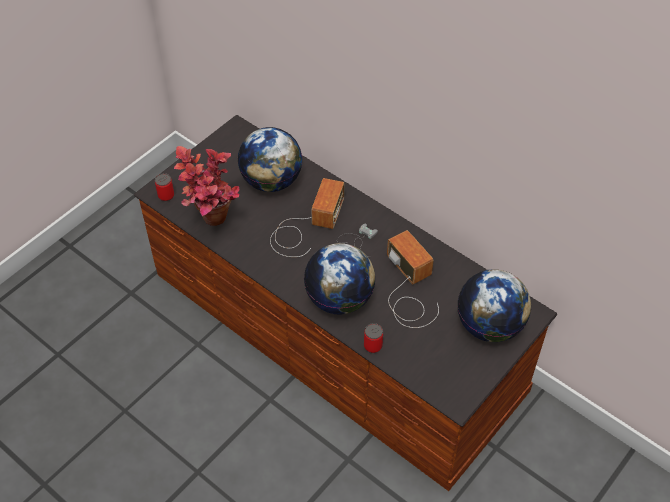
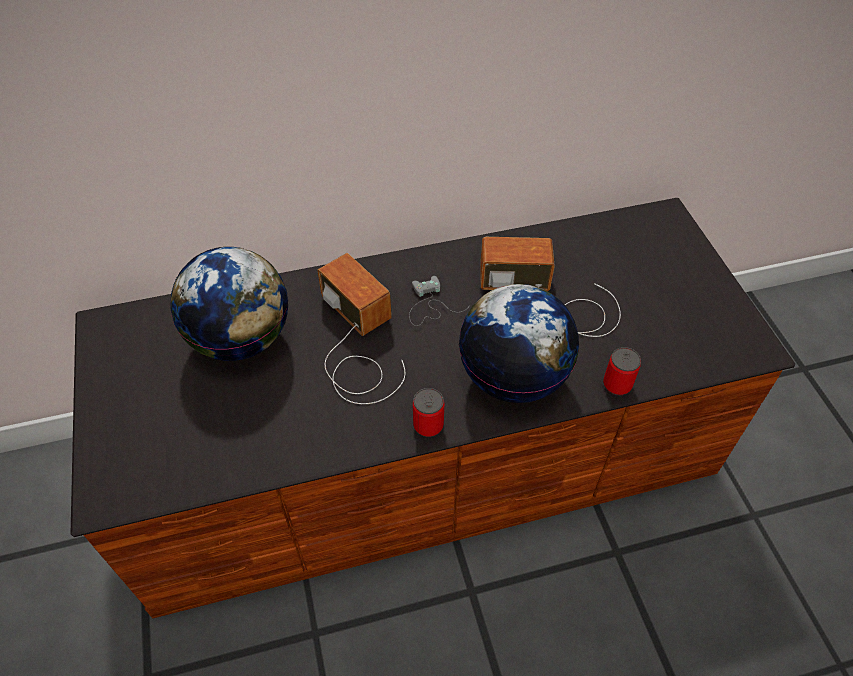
camera: 55 degrees left, 0 degrees up
can [155,173,174,201] -> can moved to [413,388,444,437]
potted plant [174,146,239,226] -> none
globe [457,269,531,342] -> none

